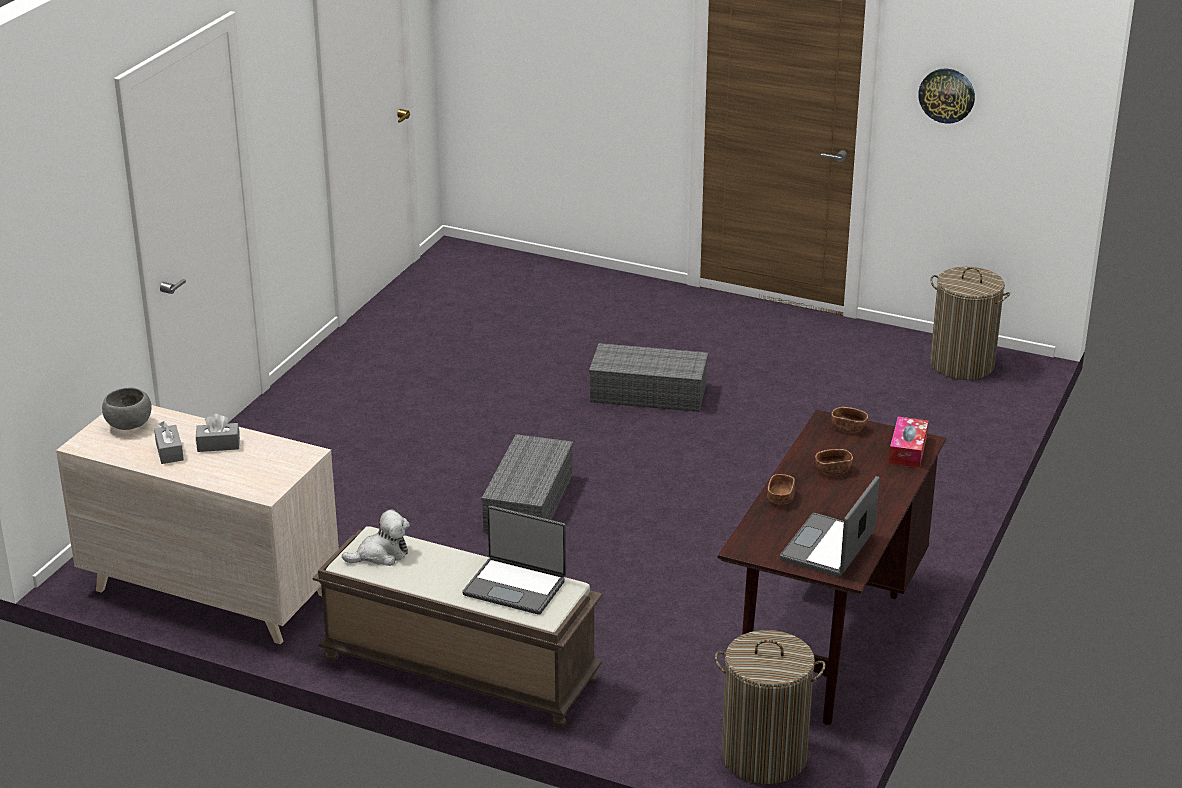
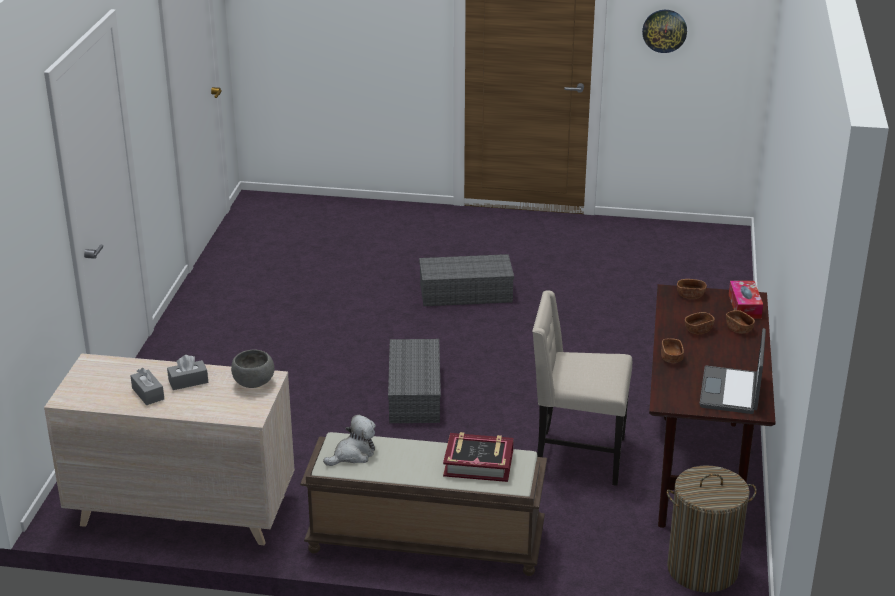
camera: 15 degrees left, 0 degrees up
grey bowl [102,388,152,430] -> grey bowl moved to [231,349,274,388]
laptop [462,506,566,615] -> book [443,432,514,482]
laundry basket [930,267,1010,380] -> none
none -> beige chair [532,290,632,486]
none -> brown bowl [726,310,755,334]

